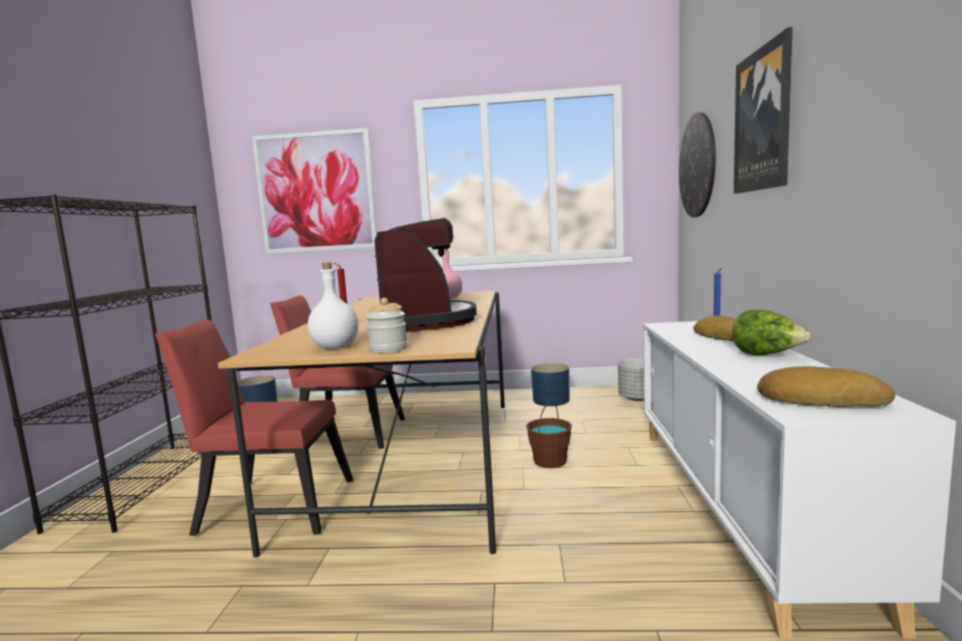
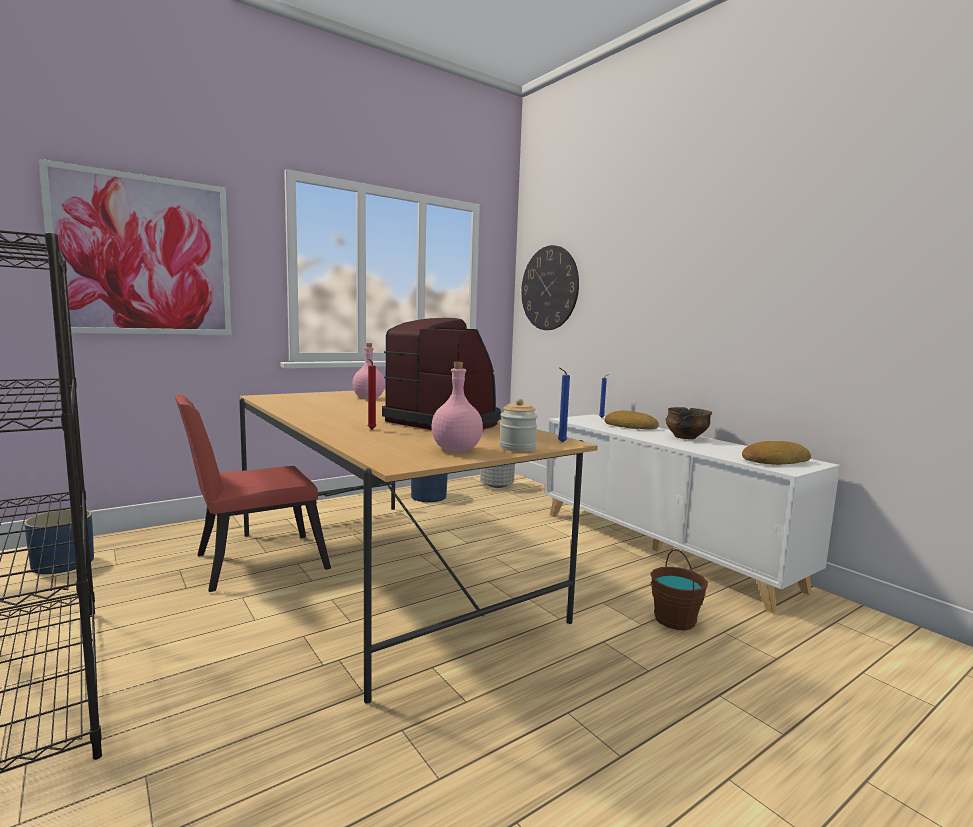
camera: 40 degrees left, 0 degrees up
red chair [155,320,353,536] -> none
white bottle [308,262,358,349] -> pink bottle [431,362,483,452]
brown bucket [526,402,572,468] -> brown bucket moved to [651,549,708,630]
lettuce [732,309,811,355] -> bowl [666,407,712,439]
picture [734,27,793,194] -> none
none -> blue candle [558,367,570,443]

